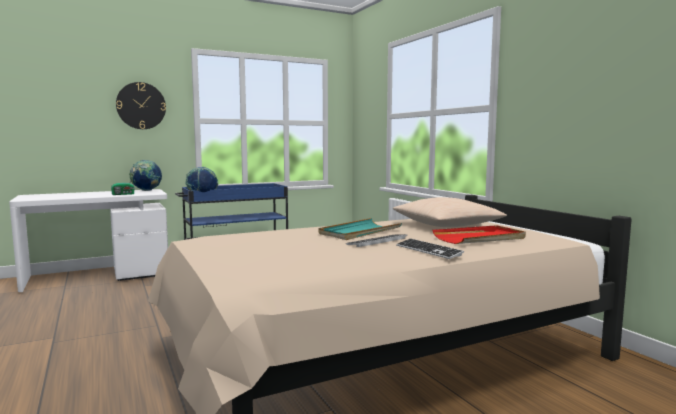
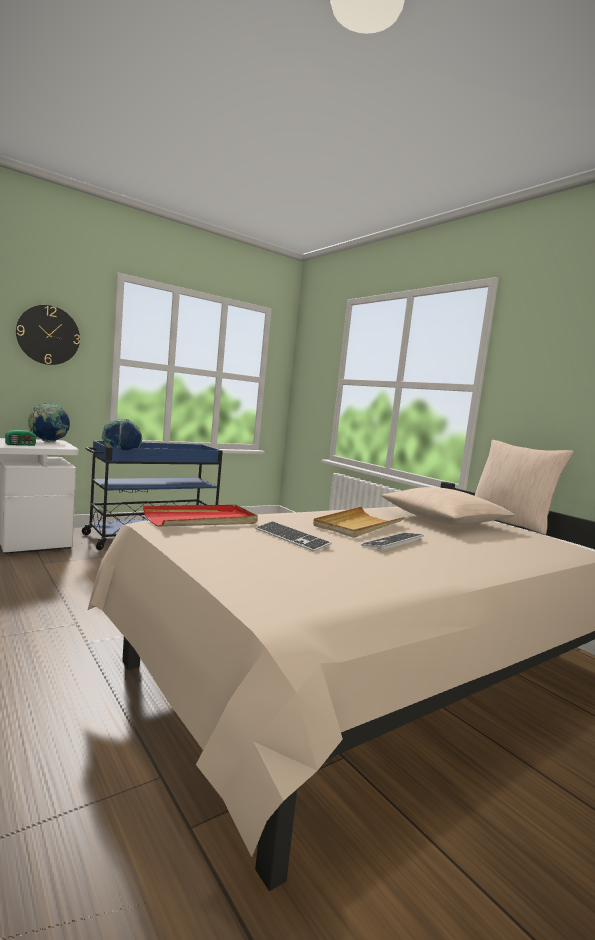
camera: 10 degrees left, 0 degrees up
turquoise tray [319,218,402,240] -> beige tray [313,506,404,538]
keyboard [396,239,464,259] -> keyboard moved to [256,521,332,552]
red tray [433,225,526,244] -> red tray moved to [143,505,258,527]
none -> beige pillow [475,440,574,535]

